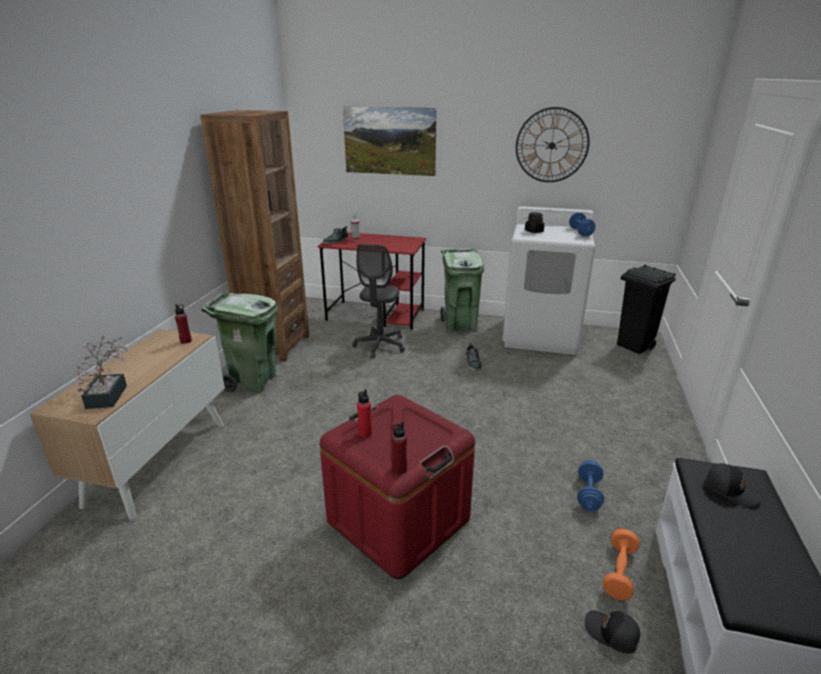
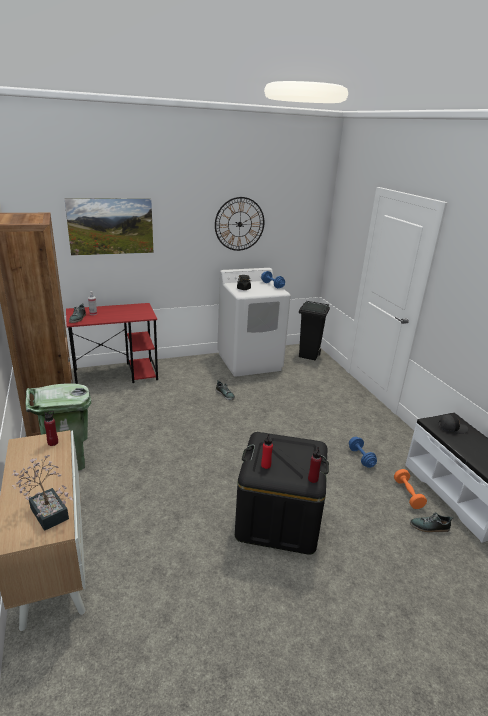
camera: 35 degrees left, 0 degrees up
red storage box [319,395,475,579] -> black storage box [235,432,329,555]
grey office chair [353,244,405,359] -> none
green trash can [440,248,484,331] -> none
black cap [585,610,640,654] -> shoe [410,512,454,532]

